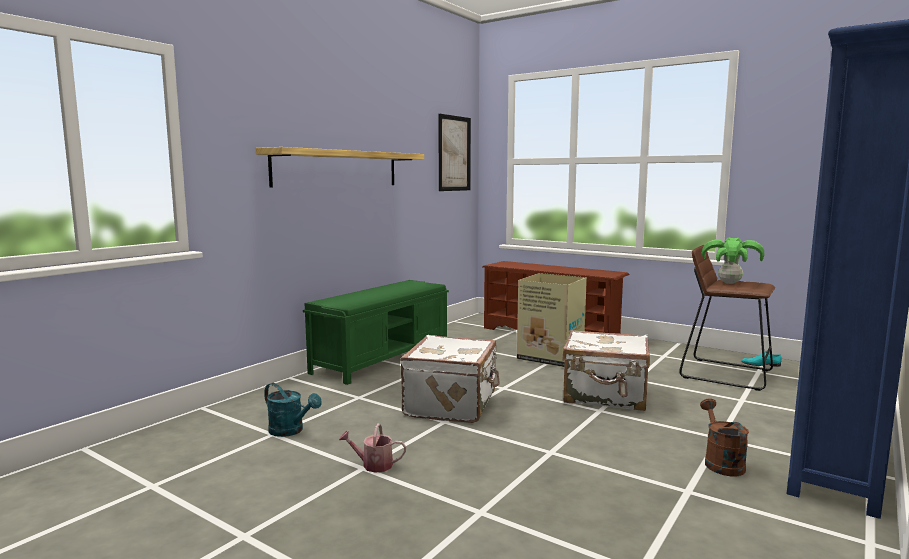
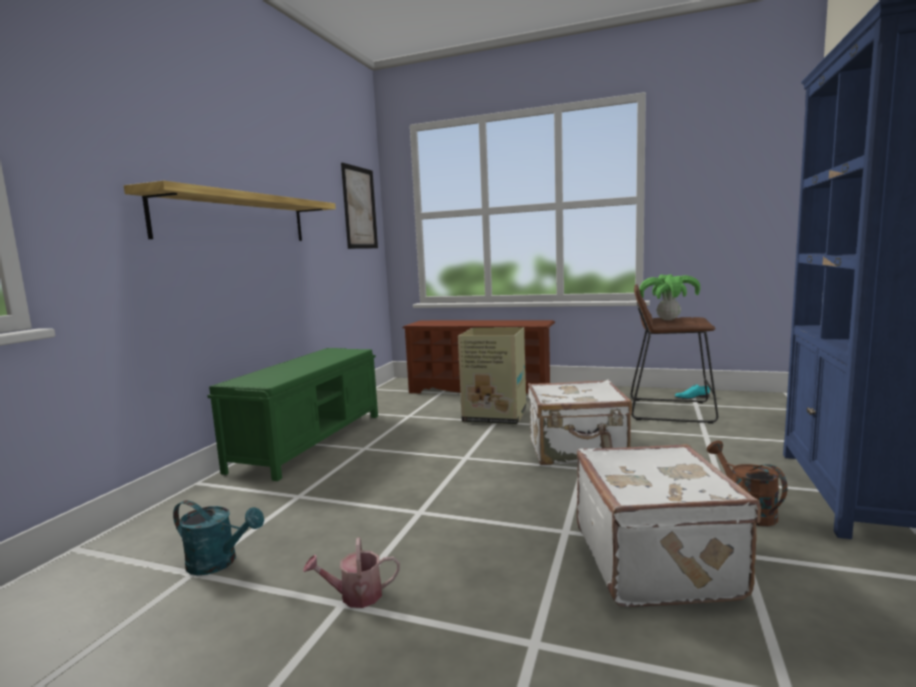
camera: 15 degrees left, 0 degrees up
white suitcase [400,335,499,423] -> white suitcase moved to [577,444,761,607]

